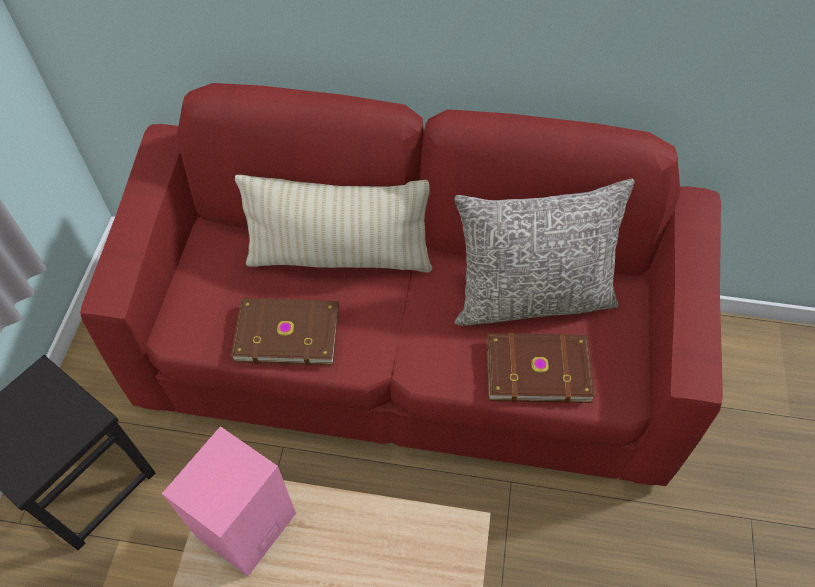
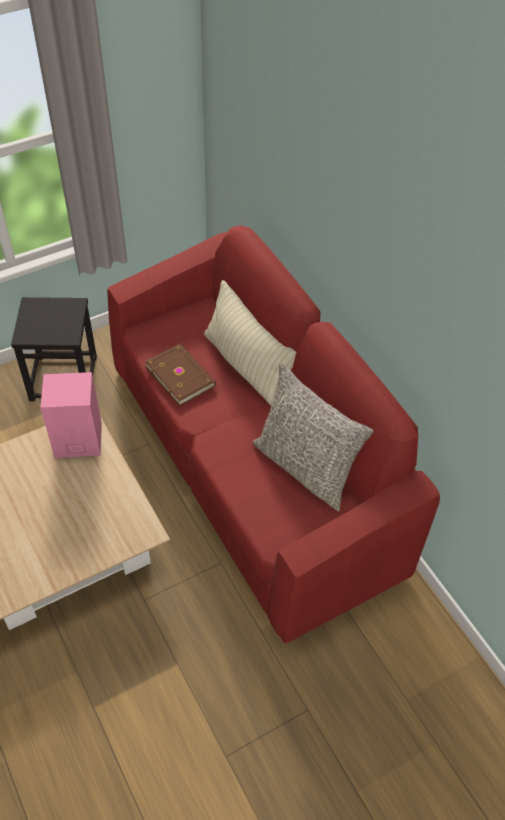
camera: 50 degrees right, 5 degrees down
brown book [487,333,595,403] -> none

